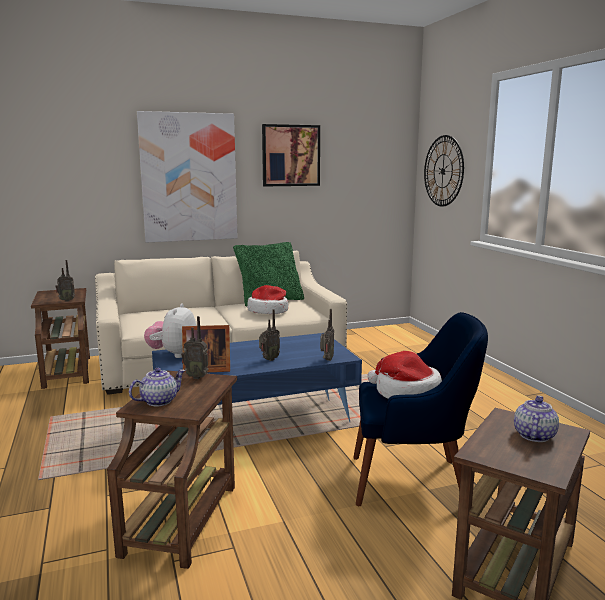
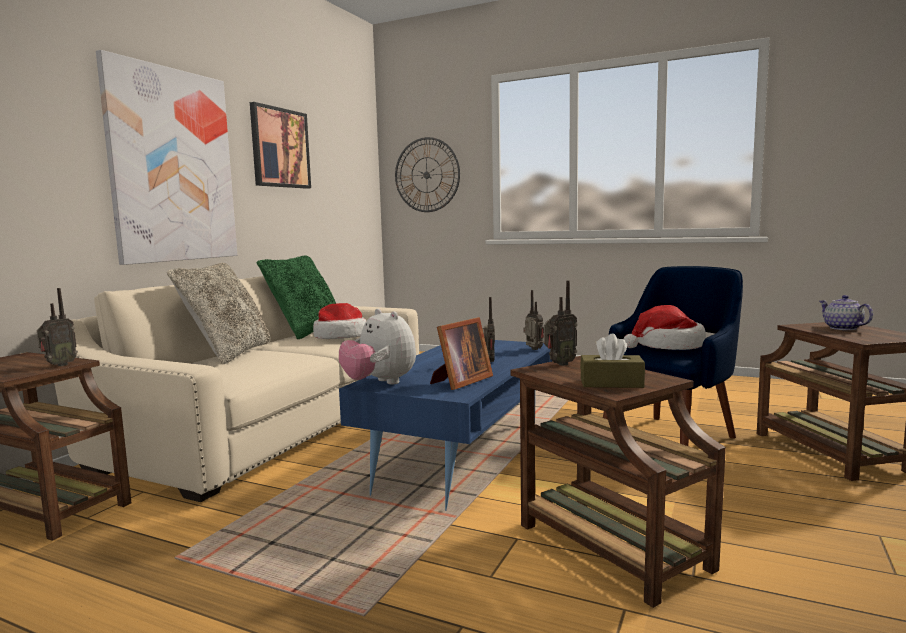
camera: 45 degrees left, 5 degrees down
teapot [129,368,186,406] -> brown tissue box [580,334,645,388]
none -> beige pillow [167,262,270,364]

